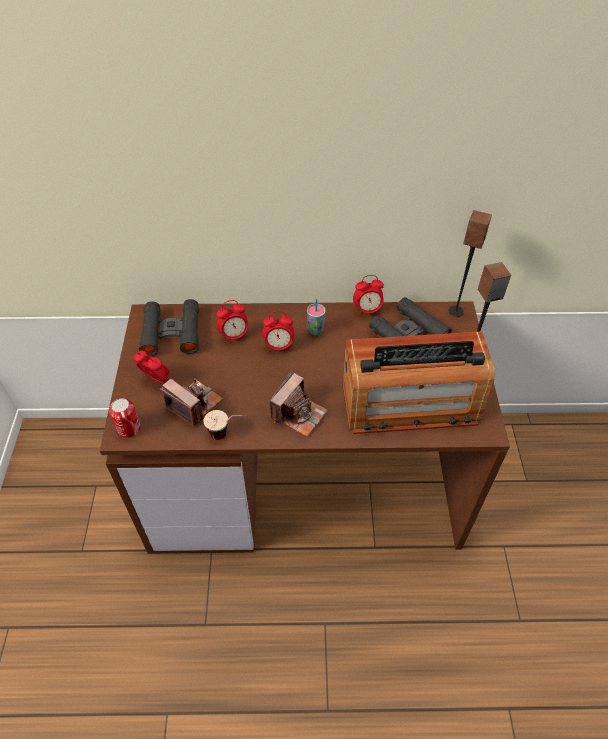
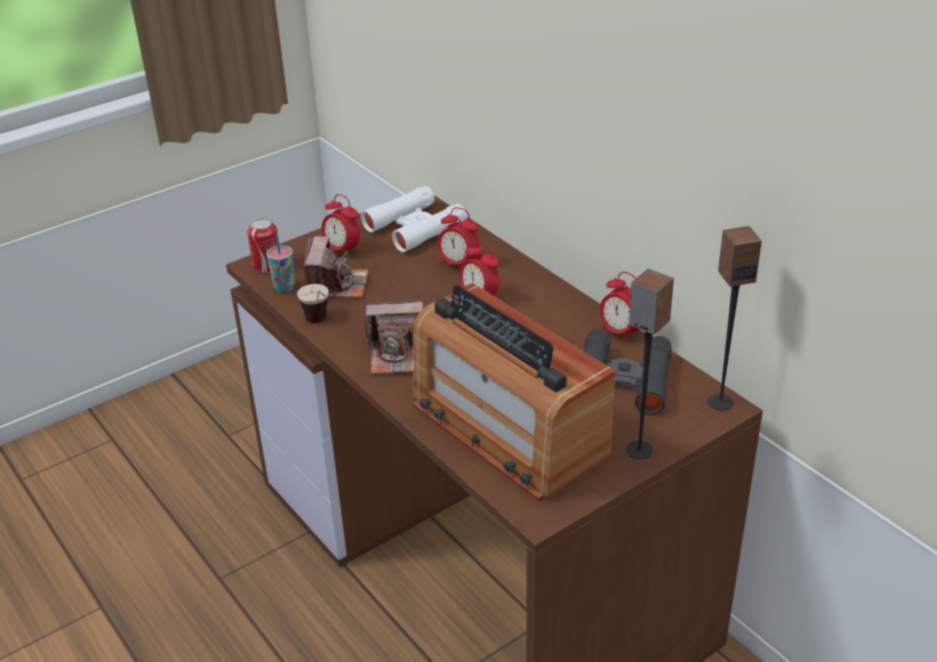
camera: 55 degrees right, 15 degrees down
alarm clock [134,350,170,383] -> alarm clock turned 135 degrees clockwise [321,194,360,257]
black binoculars [139,299,199,356] -> white binoculars [361,186,467,253]
cup [307,299,326,335] -> cup moved to [266,233,295,292]

